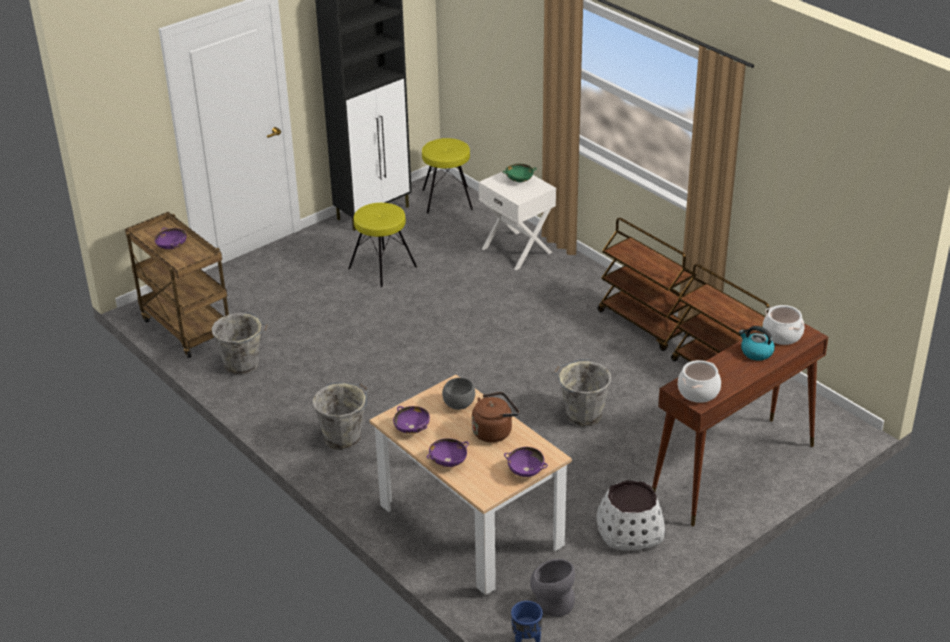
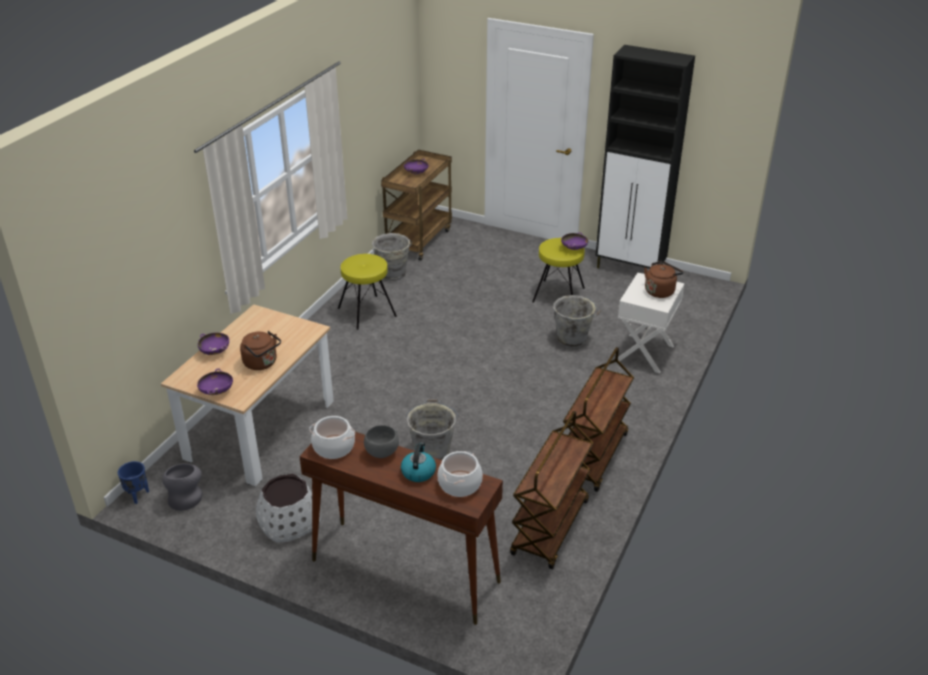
camera: 65 degrees right, 0 degrees up
grey bucket [313,382,368,450] -> grey bucket moved to [553,295,601,348]
purple bowl [393,406,430,434] -> purple bowl moved to [561,232,588,250]
yellow stool [422,138,473,214] -> yellow stool moved to [338,254,397,330]
grey bowl [442,378,475,410] -> grey bowl moved to [364,425,399,458]
green bowl [502,163,537,182] -> brown kettle [644,261,683,298]

